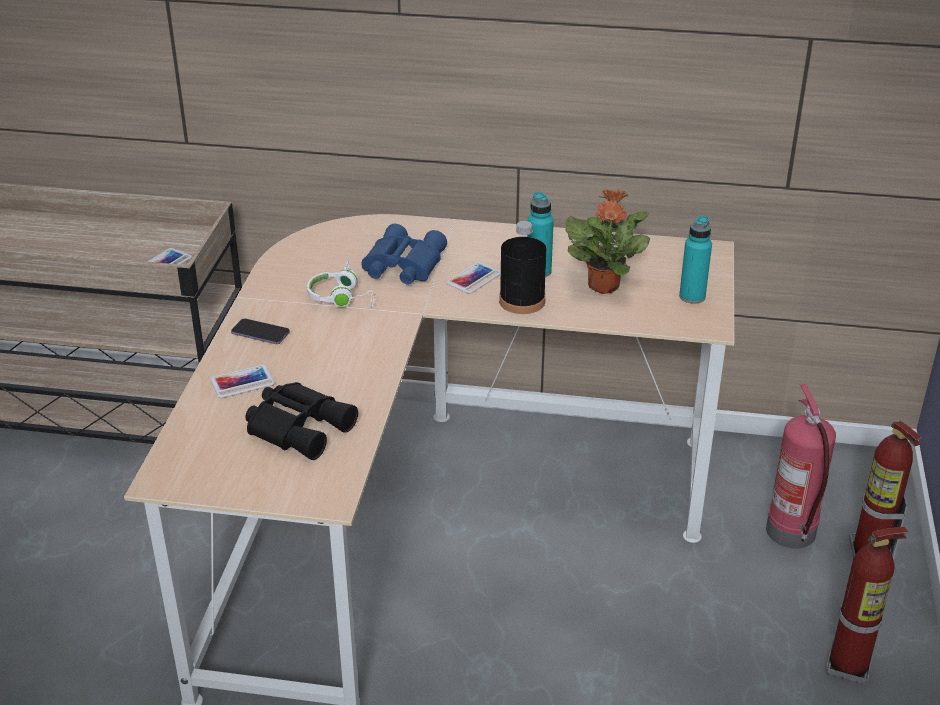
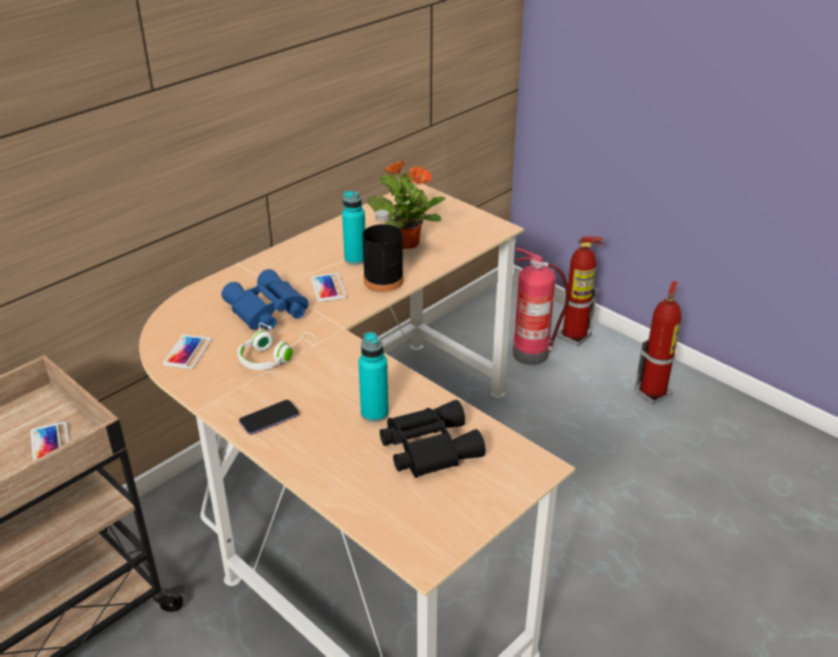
camera: 55 degrees left, 0 degrees up
phone [210,365,275,398] -> phone moved to [163,335,212,369]
turquoise bottle [679,215,712,304] -> turquoise bottle moved to [358,332,389,422]

